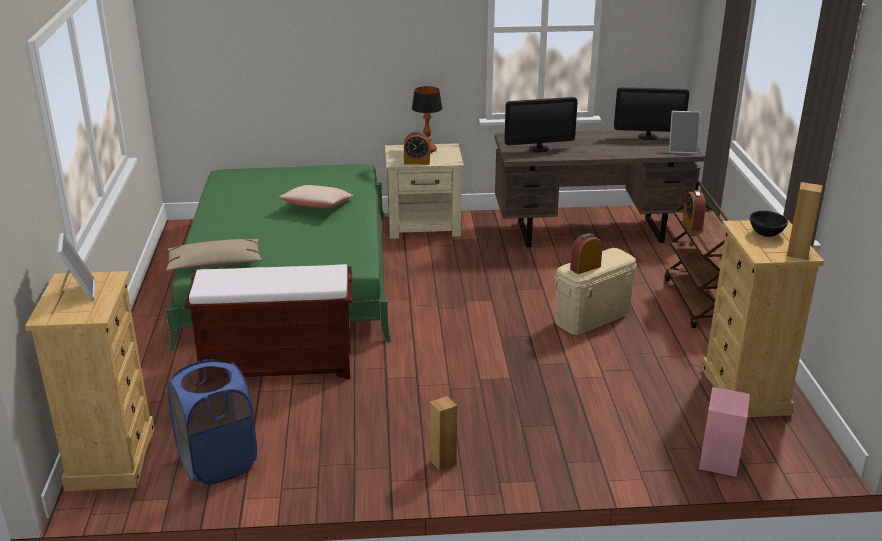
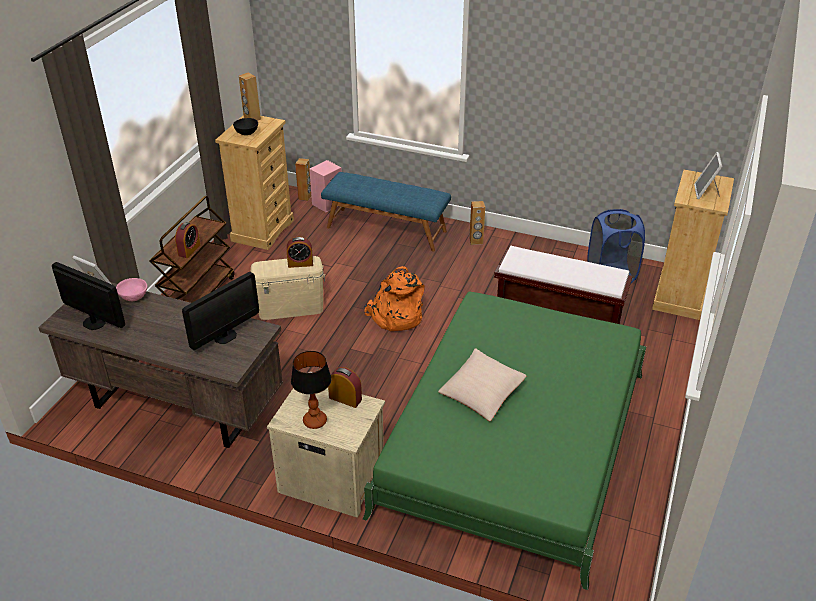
camera: 155 degrees left, 10 degrees up
beige pillow [166,239,263,271] -> none
monitor [505,97,578,153] -> monitor turned 120 degrees clockwise [182,272,259,350]
none -> pink bowl [116,278,147,301]
none -> brown speaker [295,158,311,201]
none -> blue bench [321,172,451,251]
none -> orange backpack [364,266,425,331]

